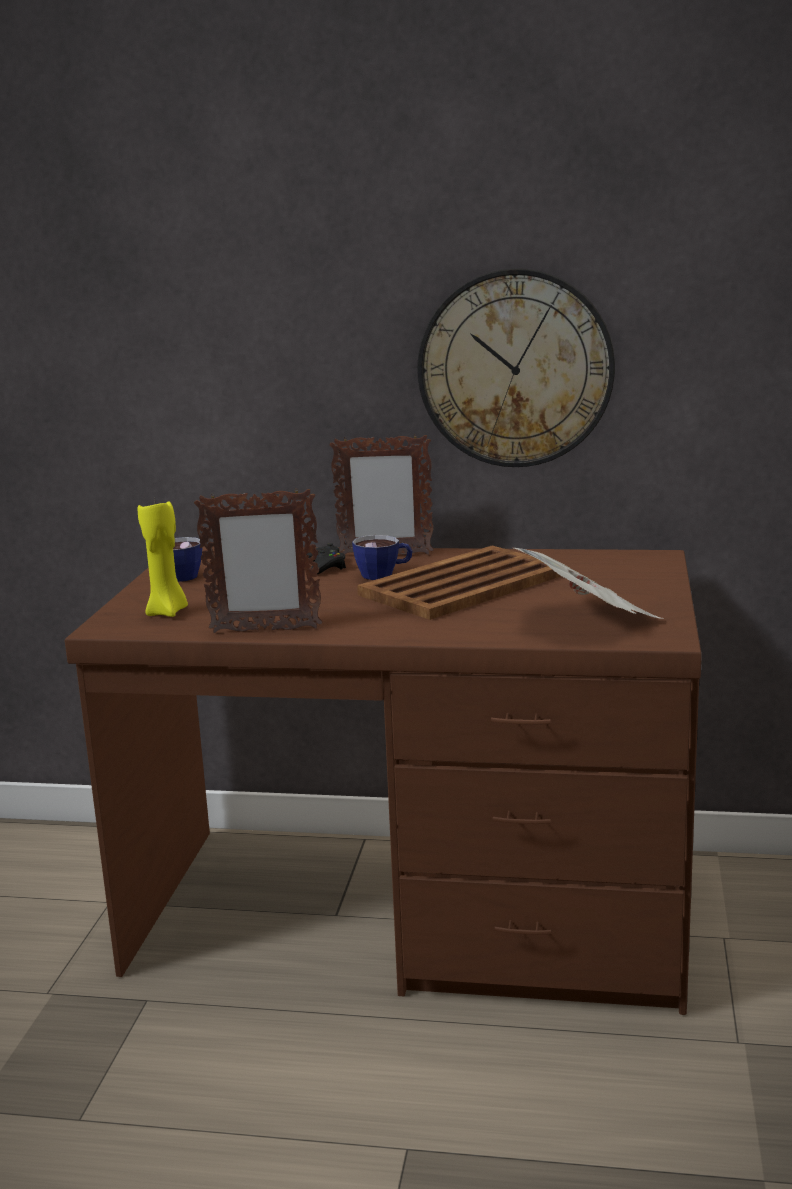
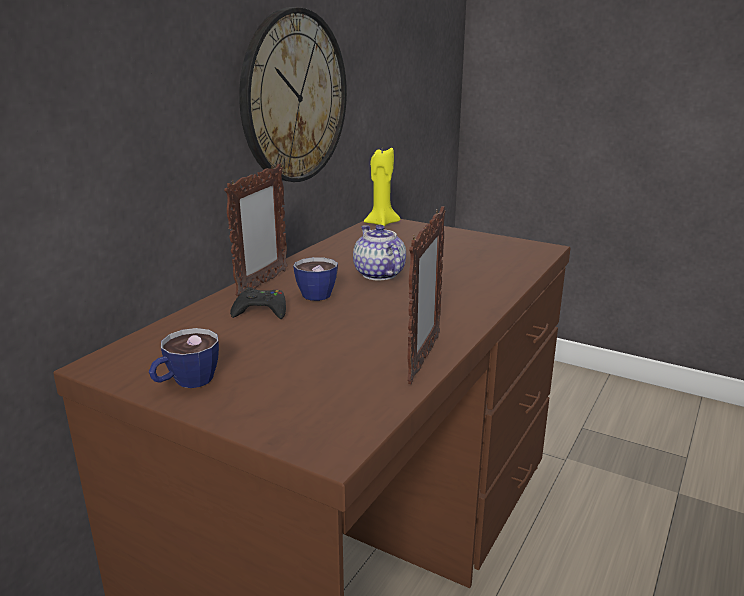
camera: 70 degrees left, 5 degrees up
yellow candle [138,497,188,617] -> yellow candle moved to [364,148,400,227]
brown tray [357,546,561,620] -> teapot [353,225,406,281]
newspaper [514,548,664,619] -> none

